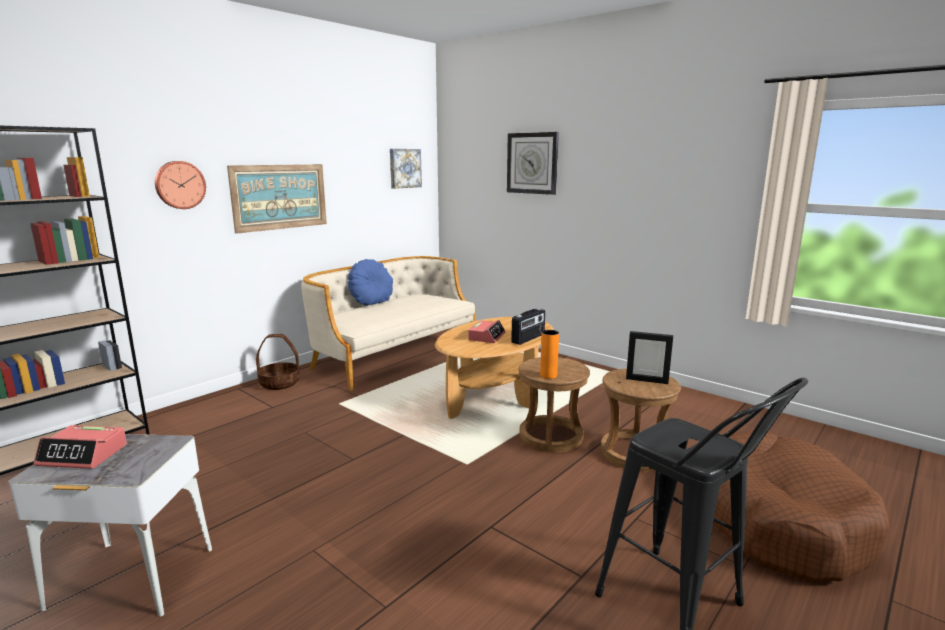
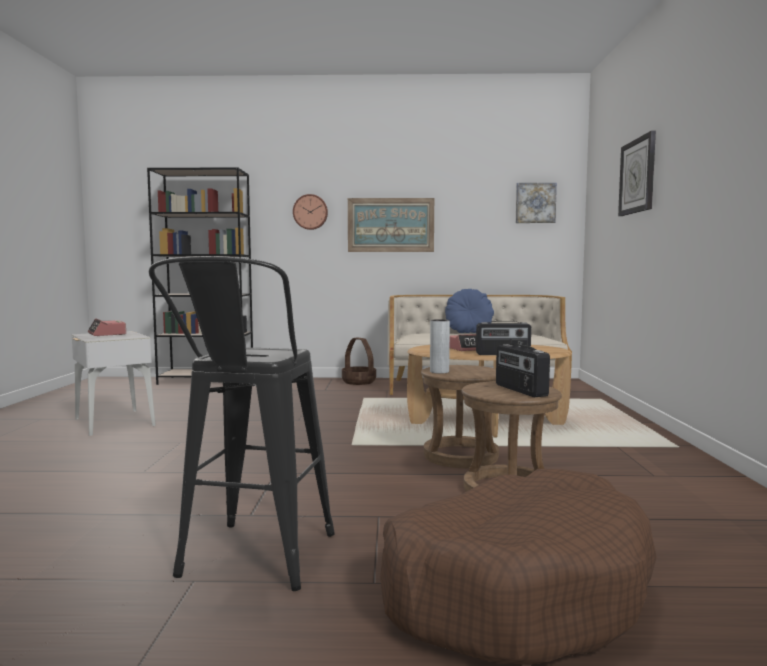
camera: 50 degrees right, 10 degrees down
orange vase [540,330,559,379] -> grey vase [430,319,450,374]
picture frame [626,331,673,384] -> radio [496,344,550,397]

